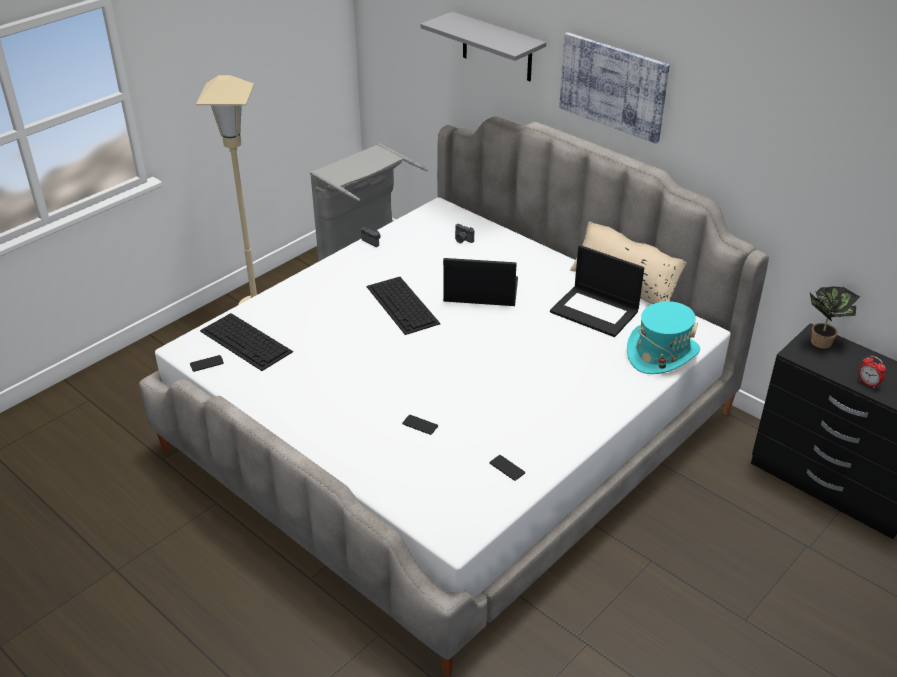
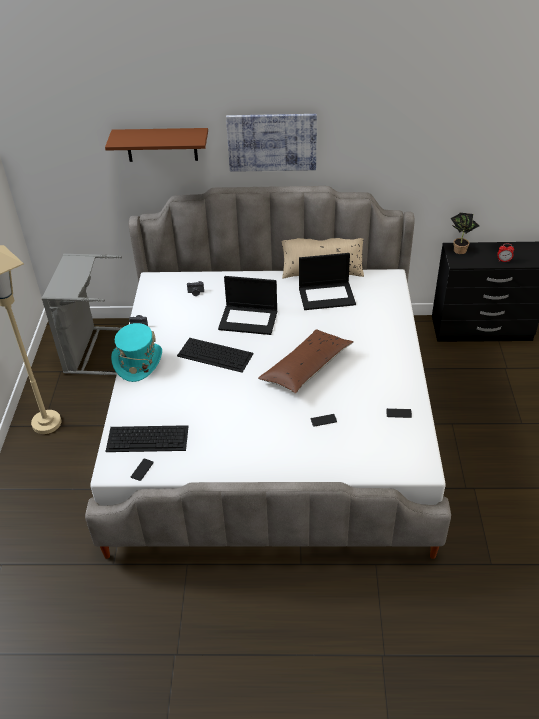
camera: 40 degrees left, 5 degrees up
grey shelf [421,12,546,81] -> brown shelf [105,128,208,162]
laptop [443,258,518,306] -> laptop turned 135 degrees counterclockwise [218,276,277,335]
turquoise hat [627,301,700,374] -> turquoise hat moved to [111,323,162,382]
none -> brown pillow [258,329,354,394]

